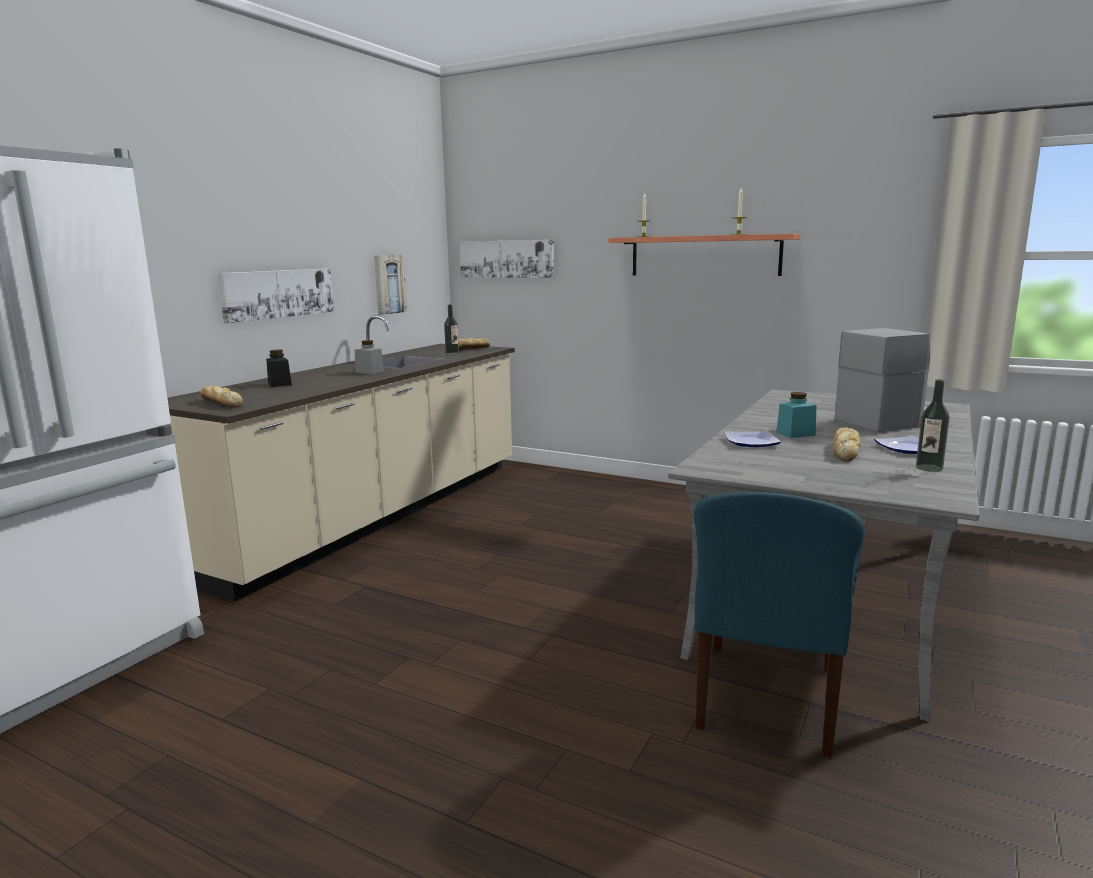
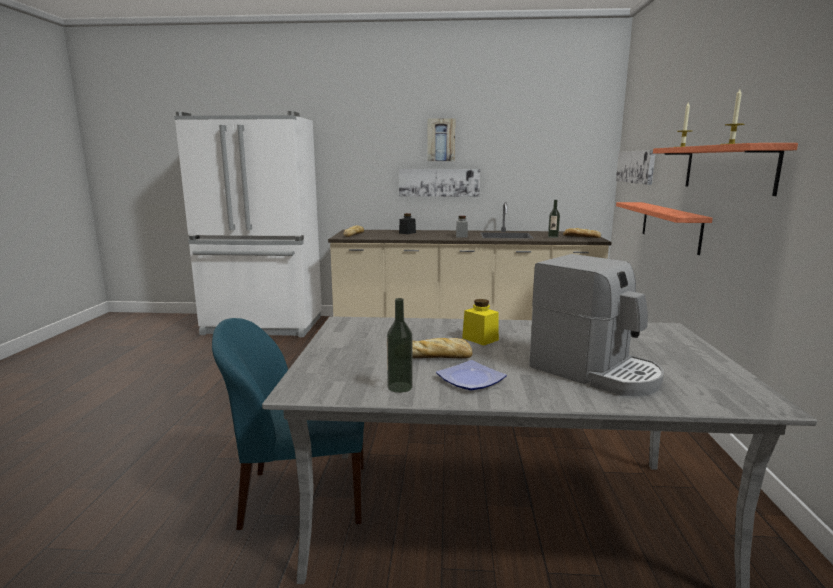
camera: 65 degrees right, 0 degrees up
picture [374,255,407,315] -> picture moved to [427,118,455,161]
plate [724,431,781,447] -> none
turquoise jar [776,392,816,438] -> yellow jar [462,299,499,346]
none -> shelf [616,202,713,255]

